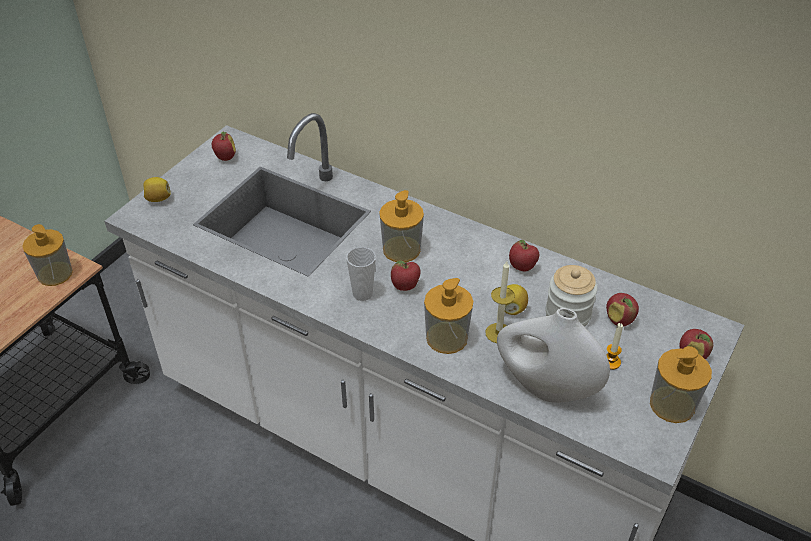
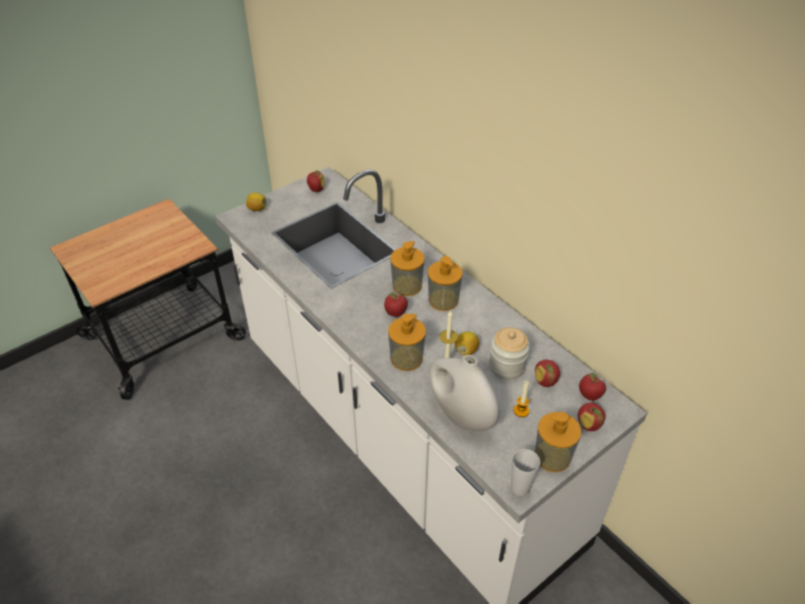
camera: 20 degrees right, 0 degrees up
soap dispenser [22,224,73,286] -> soap dispenser moved to [428,256,463,311]
cup [346,247,376,301] -> cup moved to [511,449,540,496]
apple [509,240,539,271] -> apple moved to [579,373,606,401]

